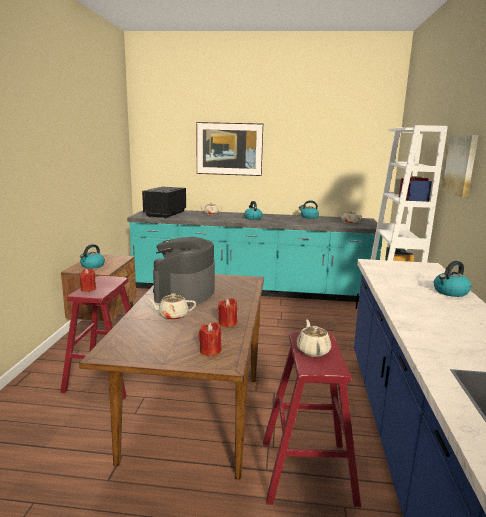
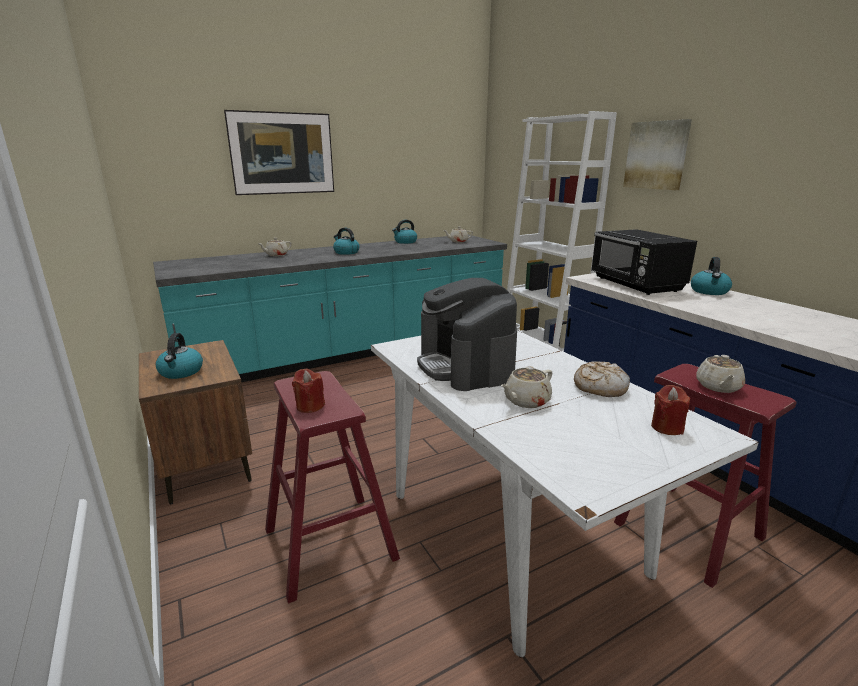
camera: 35 degrees left, 5 degrees up
brown dining table [79,274,264,480] -> white dining table [371,330,759,657]
black microwave [142,187,186,219] -> black microwave moved to [591,229,697,295]
red candle [217,298,237,327] -> bread [574,361,630,397]
beige teapot [297,320,331,357] -> beige teapot turned 120 degrees counterclockwise [696,355,745,393]

